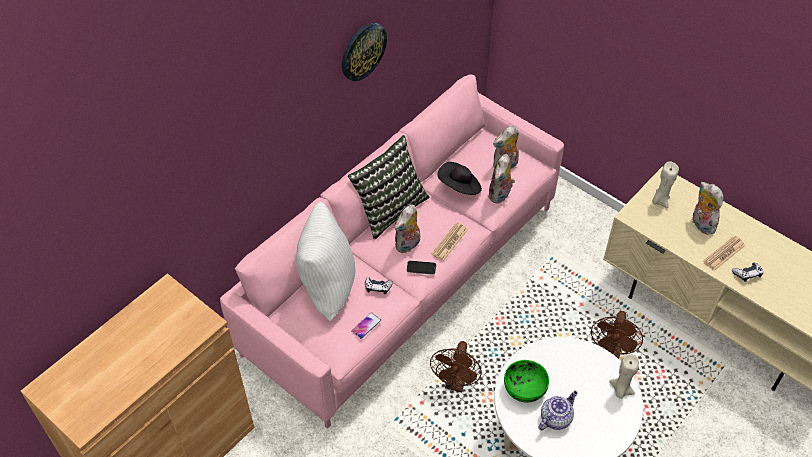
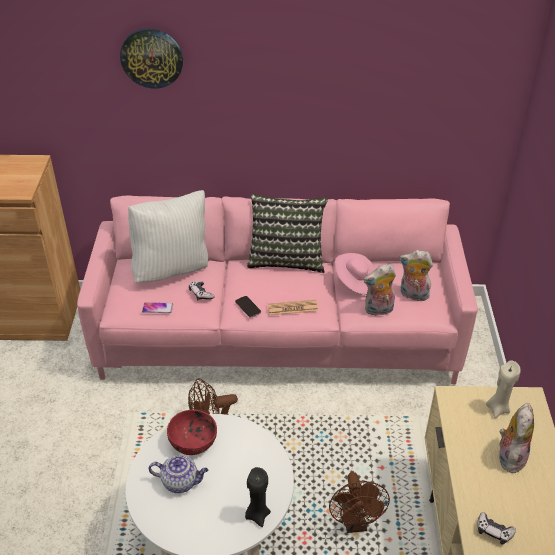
camera: 50 degrees right, 10 degrees down
wall clock [342,23,387,81] -> wall clock moved to [120,28,183,88]
plush toy [395,205,420,253] -> none
black hat [437,162,482,195] -> pink hat [335,253,375,295]
green bowl [504,360,549,403] -> red bowl [167,410,217,455]
brown fan [591,311,643,359] -> brown fan turned 75 degrees counterclockwise [329,472,390,533]
beige candle [609,354,639,399] -> black candle [245,467,271,527]
newspaper [703,236,745,271] -> none

